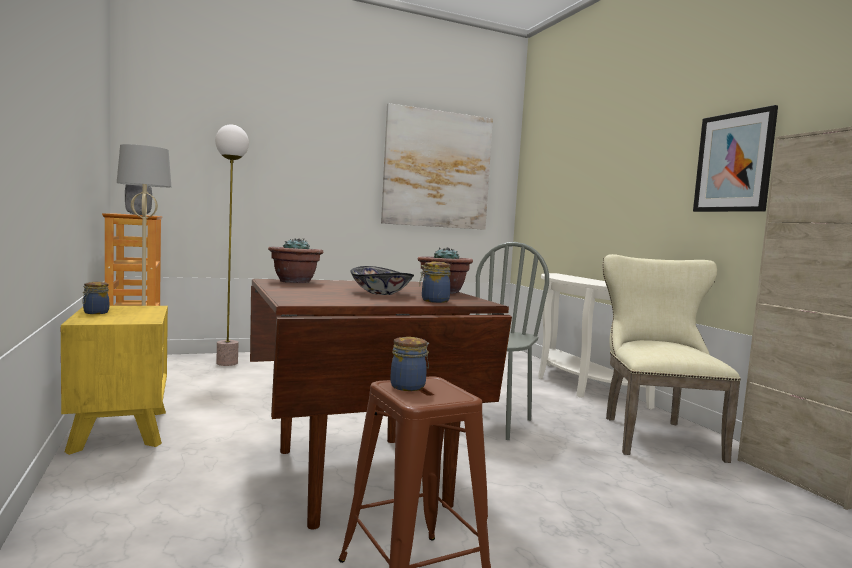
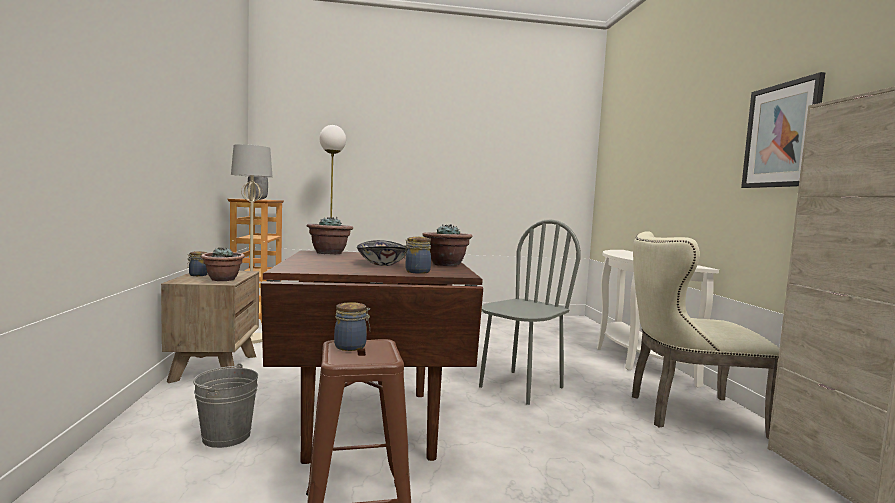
camera: 15 degrees right, 0 degrees up
yellow nightstand [61,306,168,455] -> brown nightstand [161,271,259,383]
picture [381,103,493,230] -> none
beige chair [602,254,741,463] -> beige chair turned 105 degrees counterclockwise [632,231,779,439]
none -> grey bucket [193,363,258,448]
none -> potted plant [201,247,245,281]

